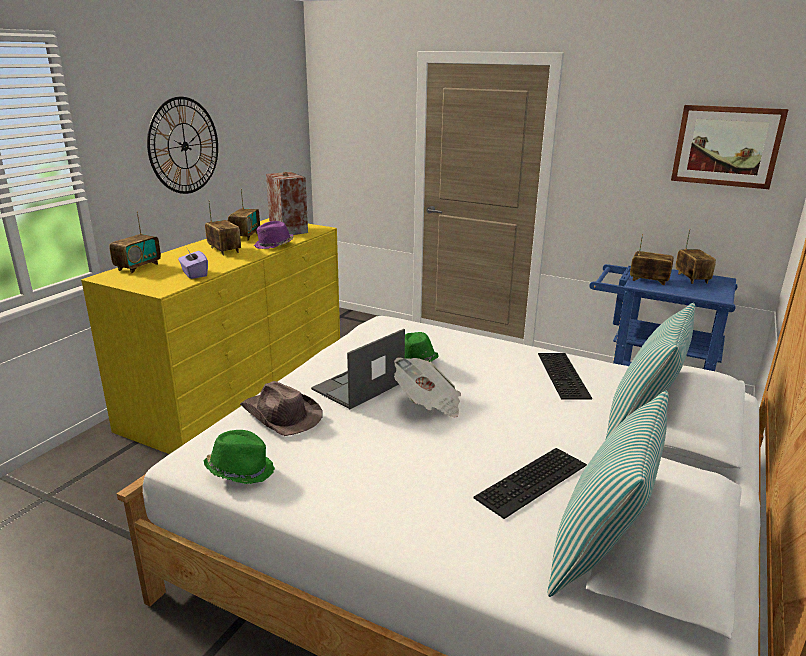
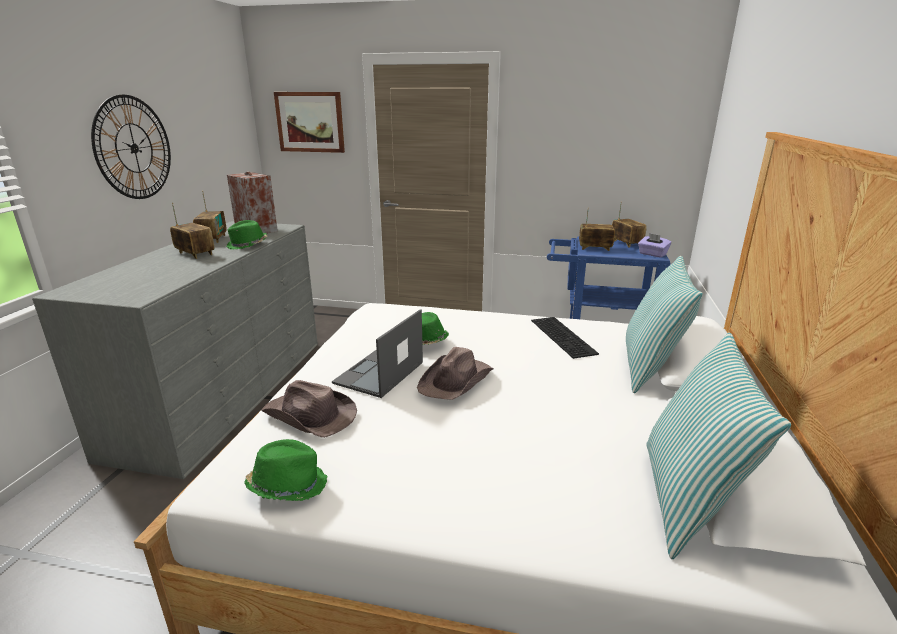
camera: 15 degrees left, 0 degrees up
yellow dresser [81,218,340,454] -> grey dresser [32,221,318,479]
radio [109,212,161,274] -> none
purple tissue box [178,247,208,279] -> purple tissue box moved to [638,233,671,258]
purple hat [254,221,294,249] -> green hat [226,220,268,250]
newspaper [394,357,461,417] -> brown hat [417,347,494,400]
keyboard [473,448,587,519] -> none
picture [671,105,788,189] -> picture moved to [274,92,345,153]

